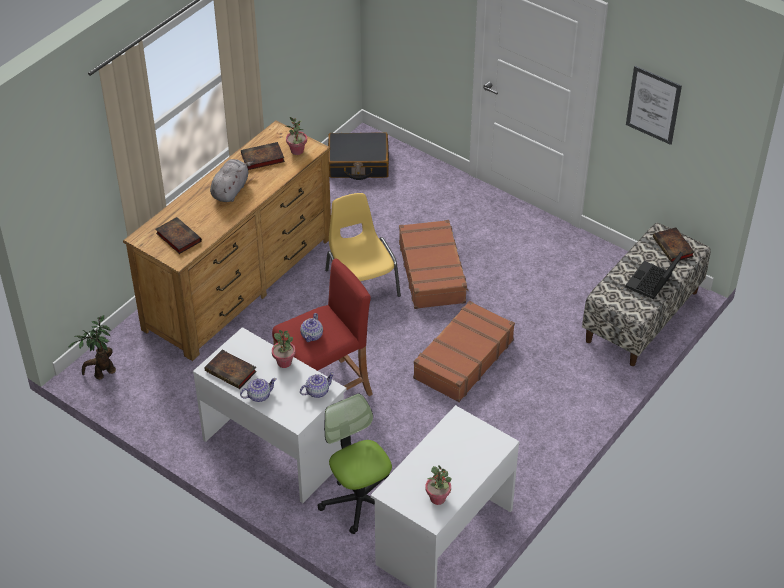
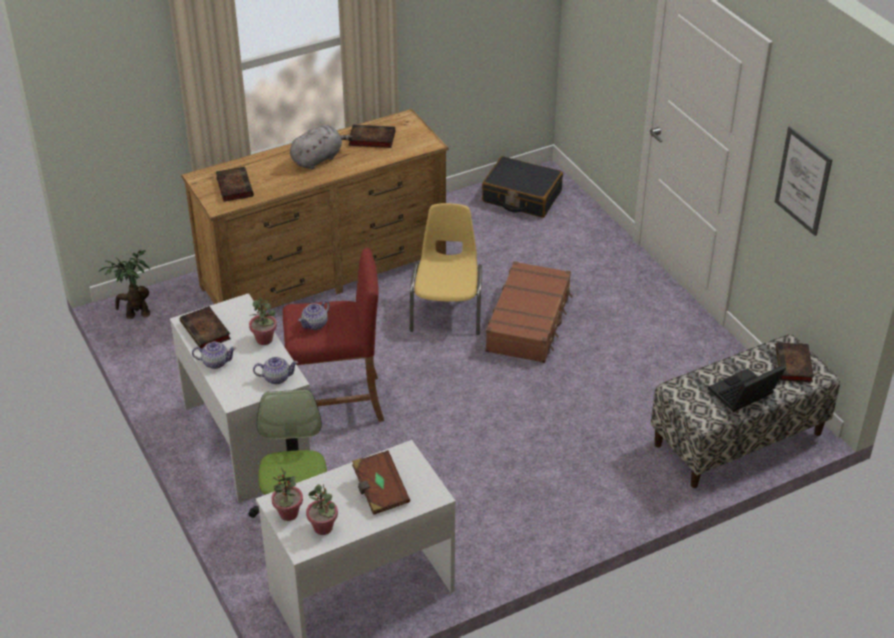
camera: 25 degrees right, 5 degrees down
potted plant [286,117,307,155] -> potted plant moved to [272,467,303,521]
brown suitcase [413,301,515,402] -> none
none -> brown book [352,450,410,515]

